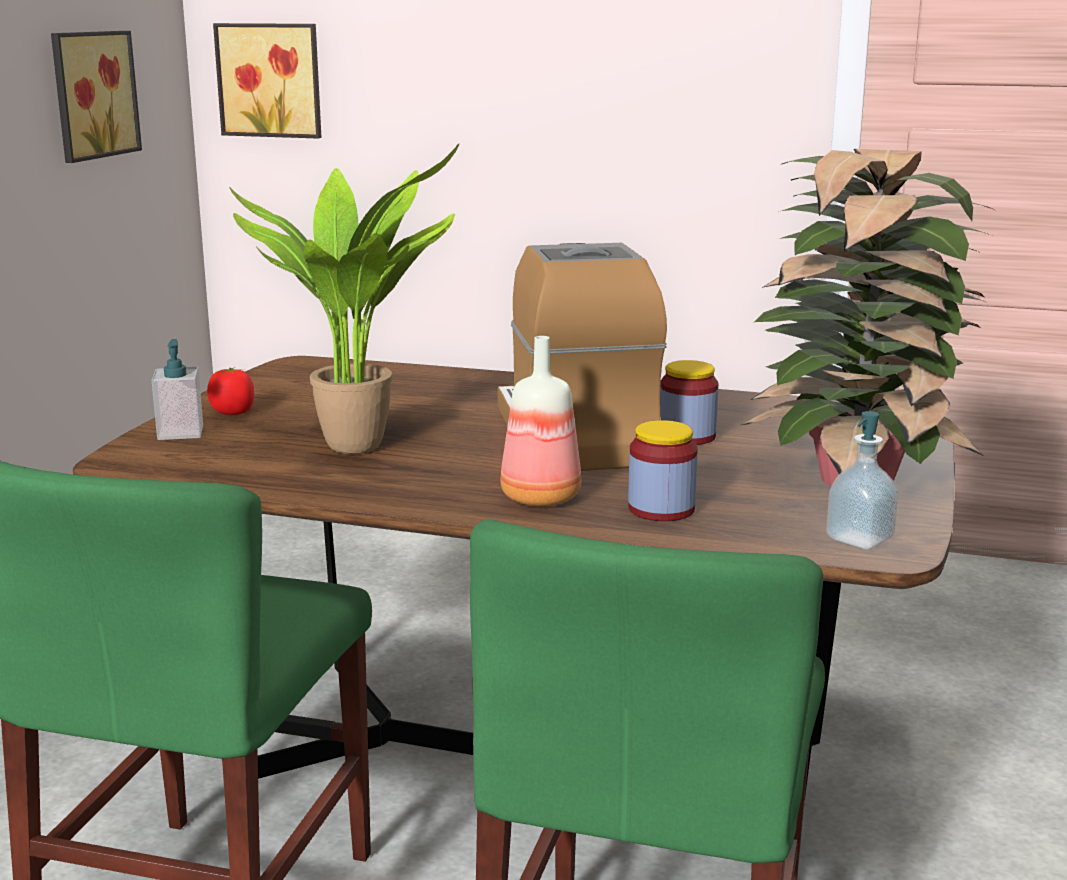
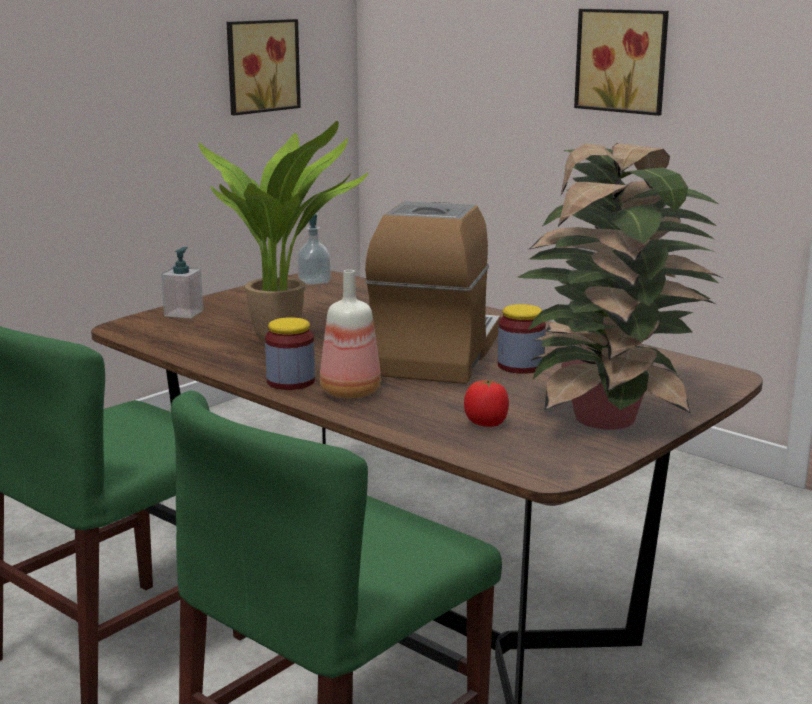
camera: 25 degrees right, 0 degrees up
tomato [207,367,254,415] -> tomato moved to [464,379,509,427]
picture [213,23,322,139] -> picture moved to [574,9,669,116]
jar [628,420,698,521] -> jar moved to [265,317,315,390]
soap dispenser [826,411,899,550] -> soap dispenser moved to [297,214,331,285]

